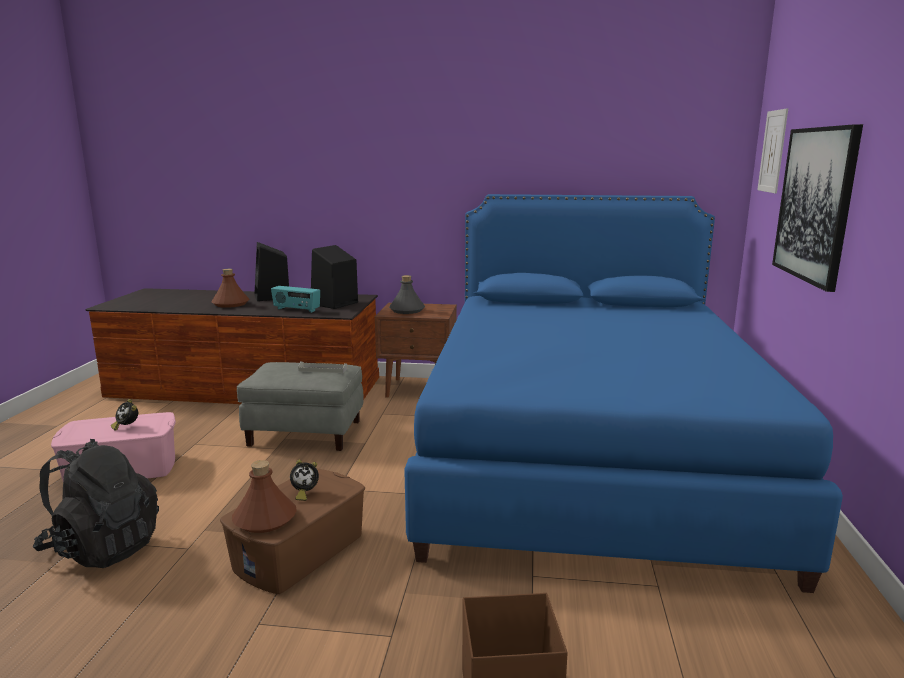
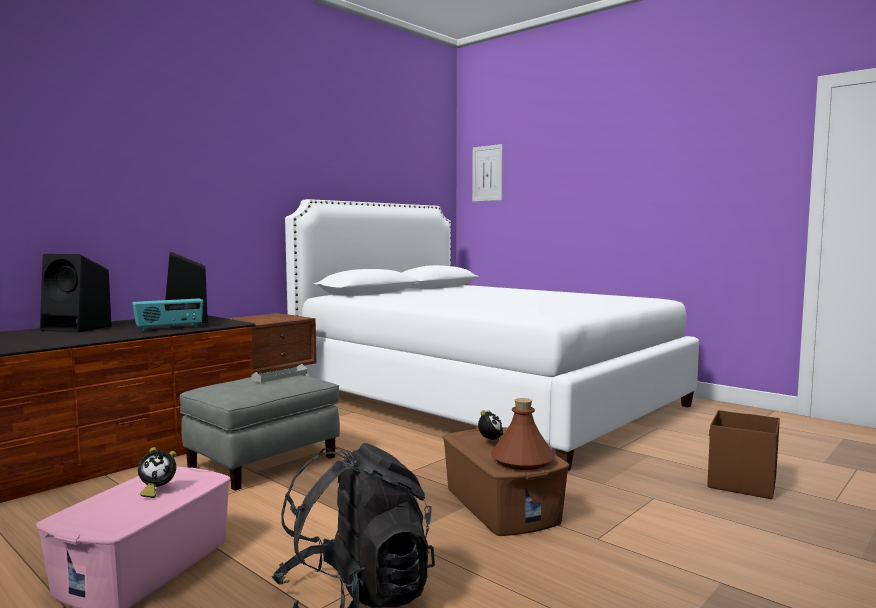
camera: 55 degrees left, 10 degrees down
brown bottle [211,269,249,308] -> none
grey bottle [389,275,425,314] -> none
blue bed [404,194,843,593] -> white bed [285,199,699,471]
picture [772,124,863,292] -> none

